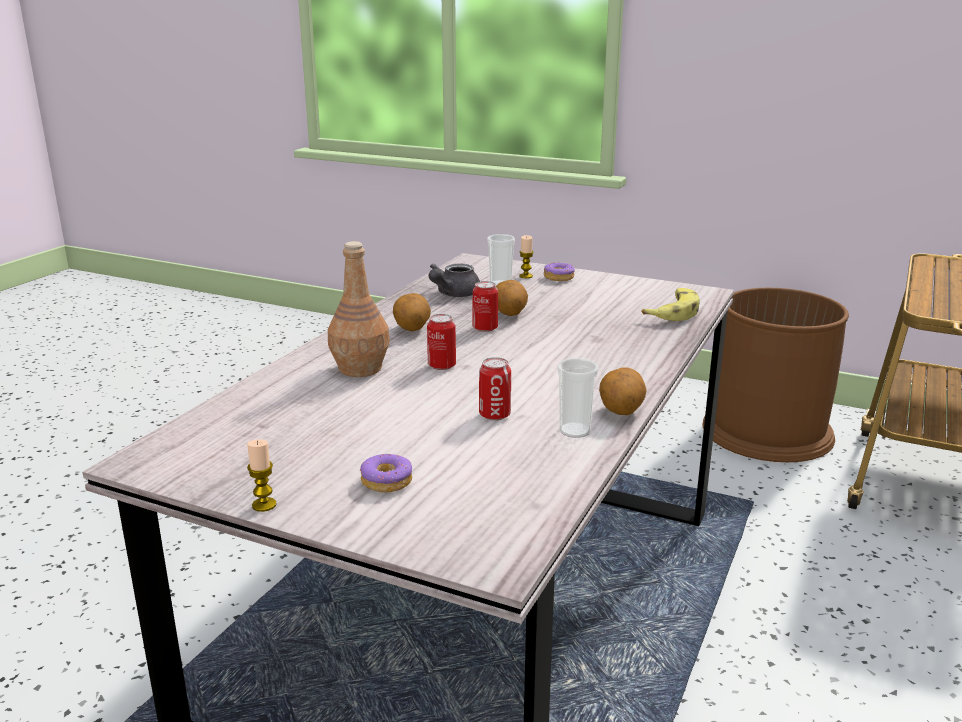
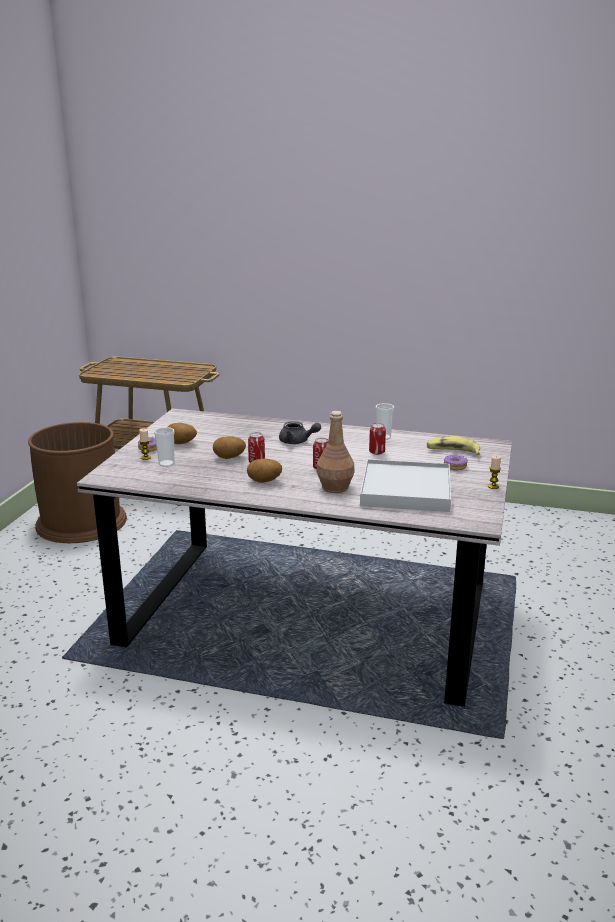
camera: 100 degrees left, 0 degrees up
grey teapot [429,264,480,297] -> grey teapot moved to [279,421,321,444]
potato [599,367,647,415] -> potato moved to [168,423,197,444]
banana [641,288,700,321] -> banana moved to [427,436,480,455]
none -> white tray [360,459,451,512]

